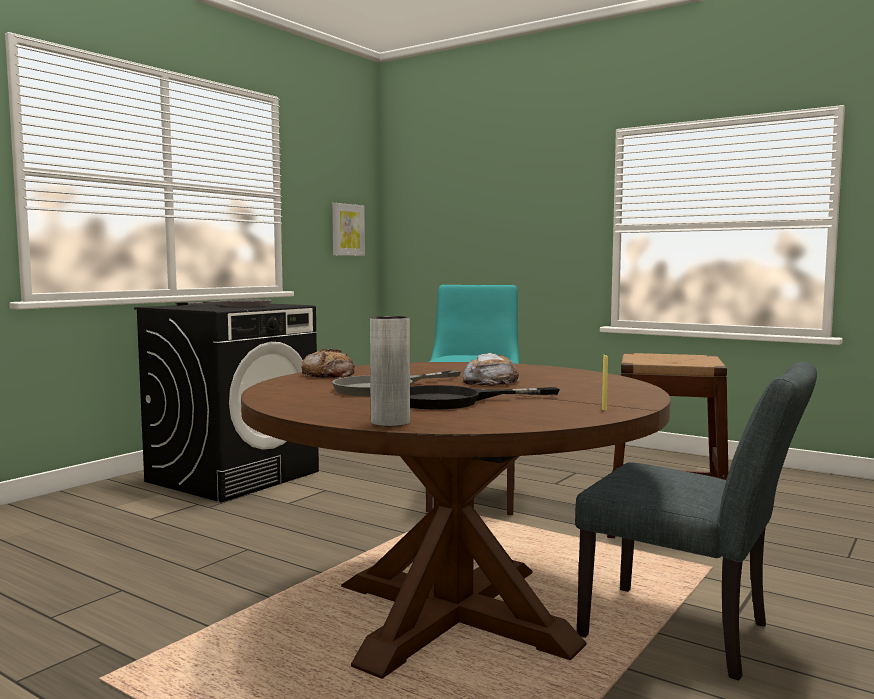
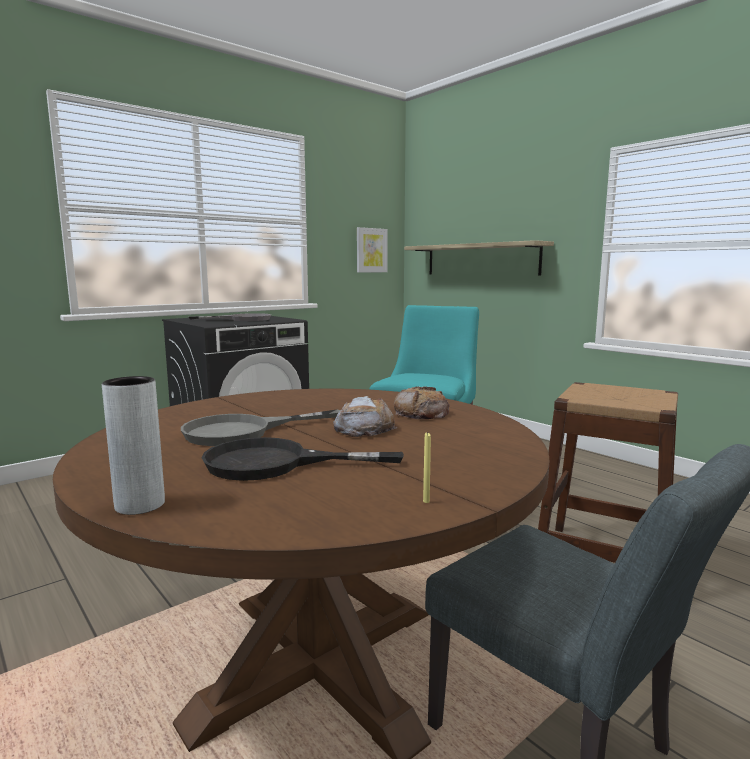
camera: 15 degrees right, 5 degrees up
bread [301,349,355,378] -> bread moved to [394,386,450,419]
none -> shelf [404,240,554,275]

